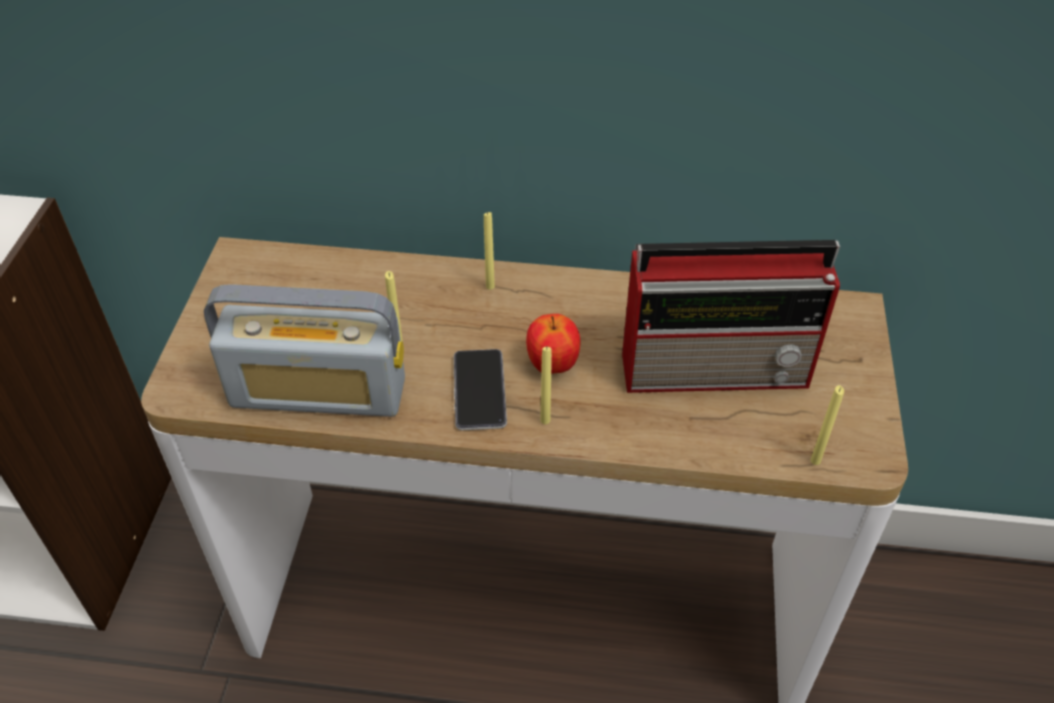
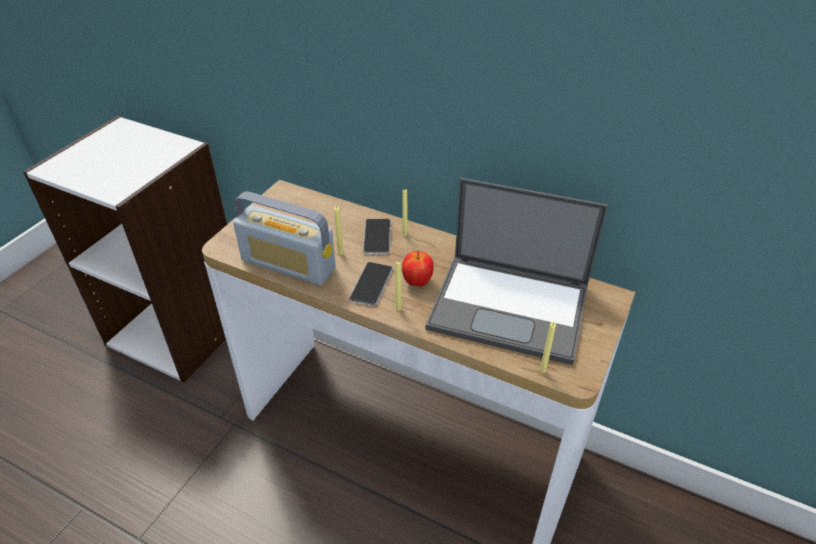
camera: 20 degrees right, 5 degrees down
radio [622,240,840,393] -> laptop [426,178,608,365]
none -> phone [363,219,391,254]

